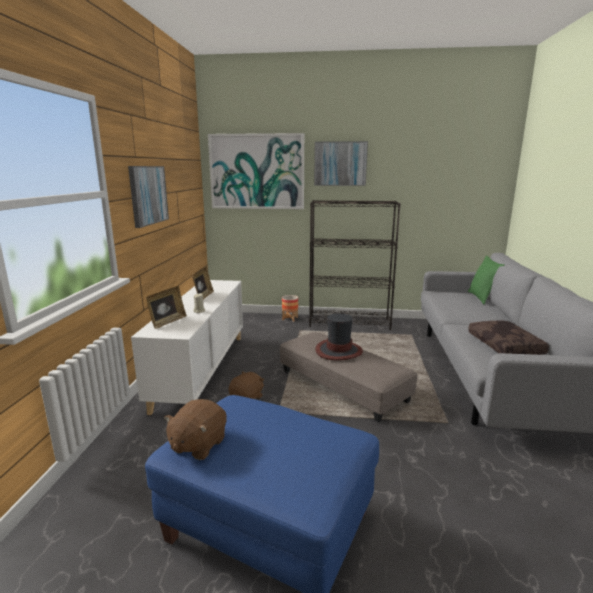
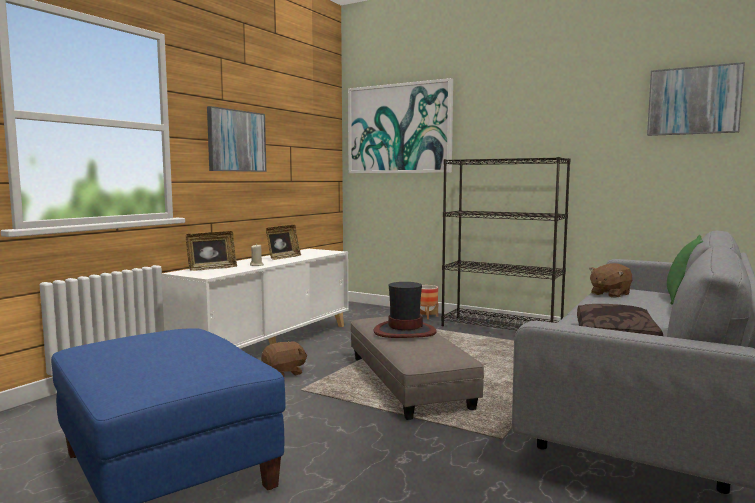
camera: 25 degrees right, 10 degrees down
brown plush toy [164,399,227,460] -> brown plush toy moved to [589,263,632,298]
picture [314,141,368,186] -> picture moved to [647,62,745,136]

